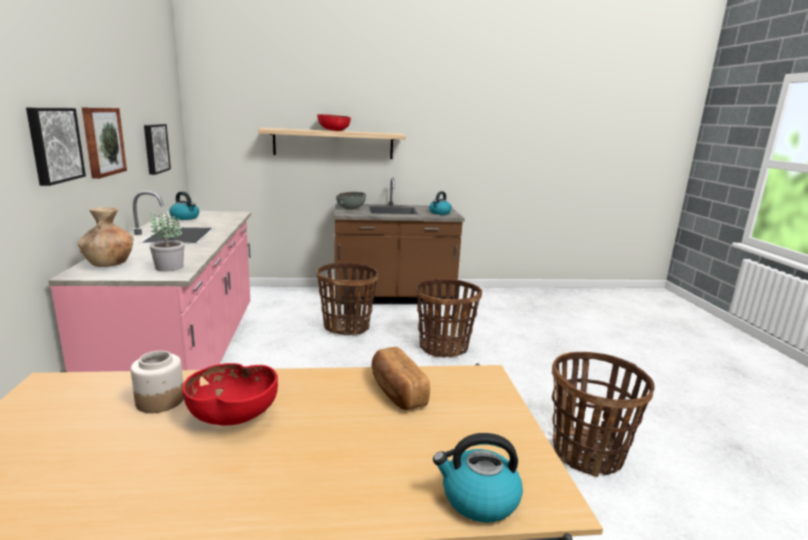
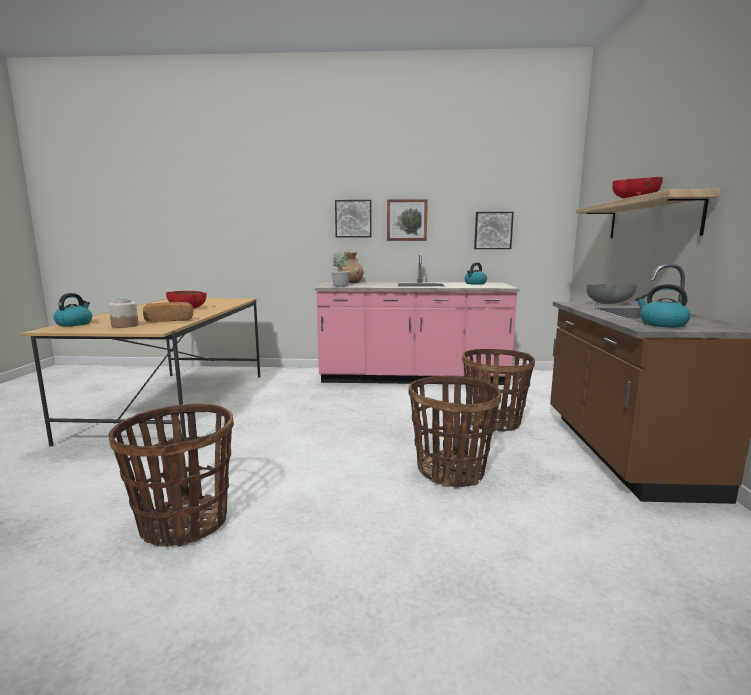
camera: 100 degrees right, 5 degrees down
jar [130,351,184,413] -> jar moved to [109,299,139,328]

